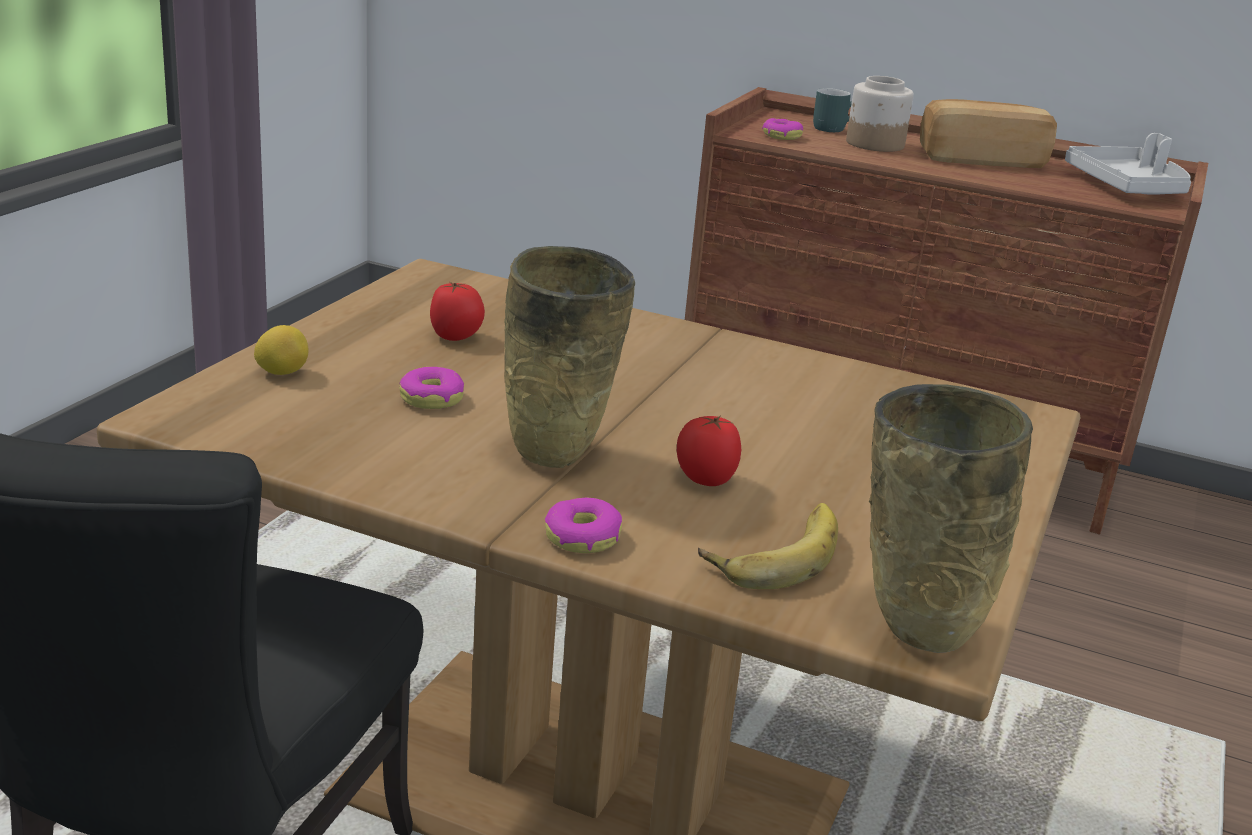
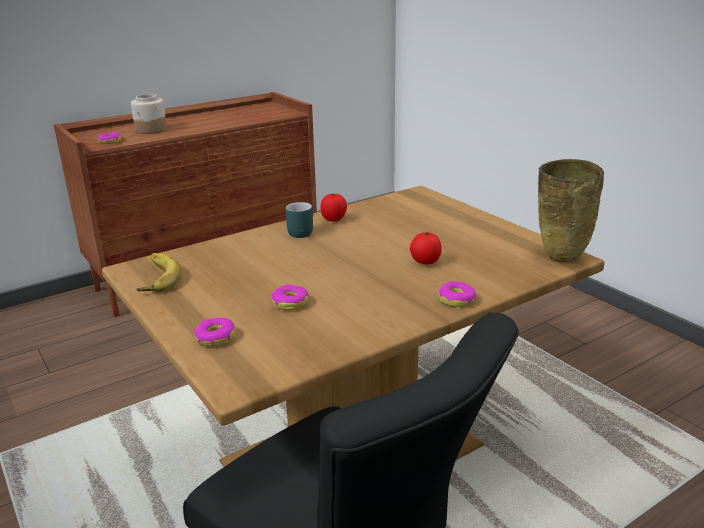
camera: 55 degrees left, 0 degrees up
lemon [254,325,308,375] -> donut [194,317,235,346]
tomato [430,282,485,341] -> tomato moved to [320,194,347,222]
beige vase [504,246,635,468] -> none
banana [698,503,838,589] -> banana moved to [137,253,182,292]
turquoise mug [813,88,852,132] -> turquoise mug moved to [286,202,313,238]
bread [920,99,1057,168] -> none
grey tray [1065,133,1191,195] -> none

